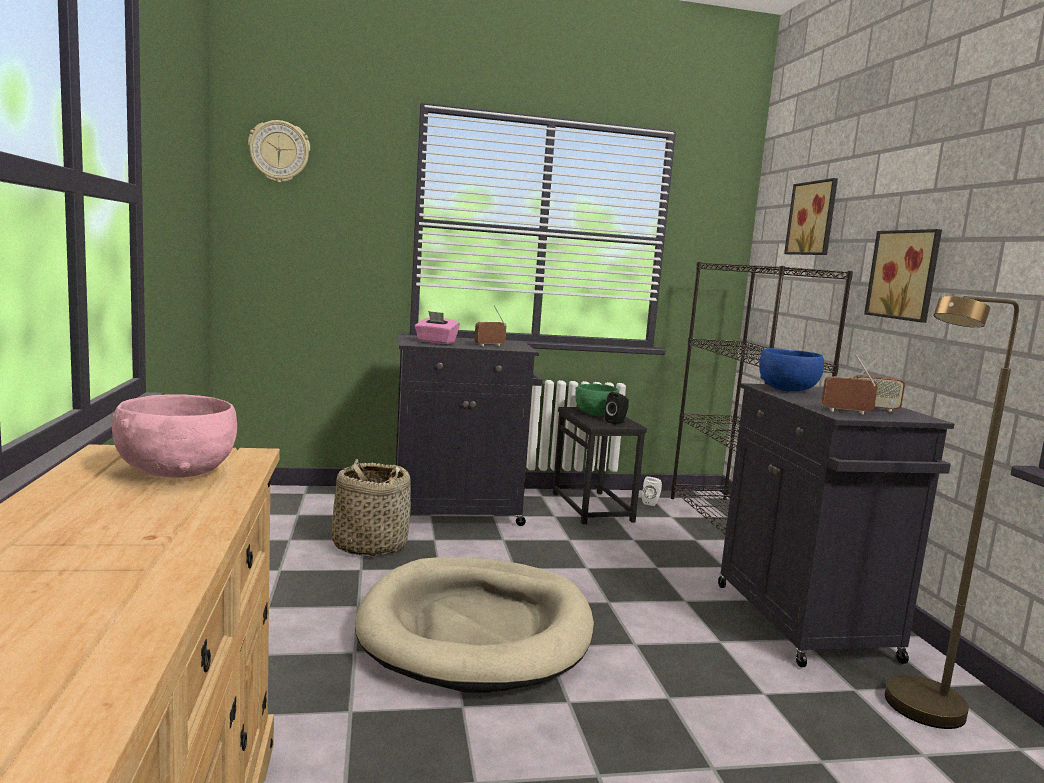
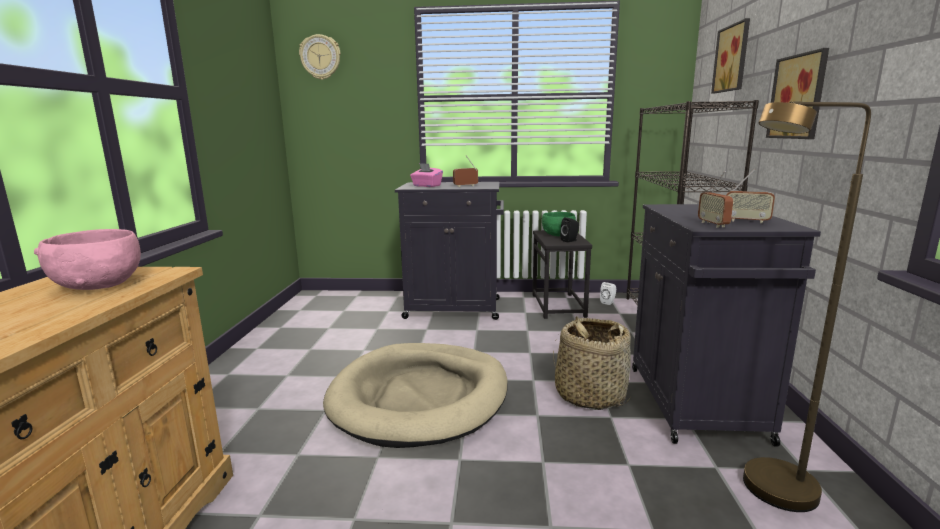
camera: 15 degrees right, 5 degrees up
basket [331,459,411,556] -> basket moved to [553,316,634,410]
blue bowl [759,348,824,392] -> none
radio [822,354,878,414] -> radio turned 120 degrees counterclockwise [698,171,733,228]

